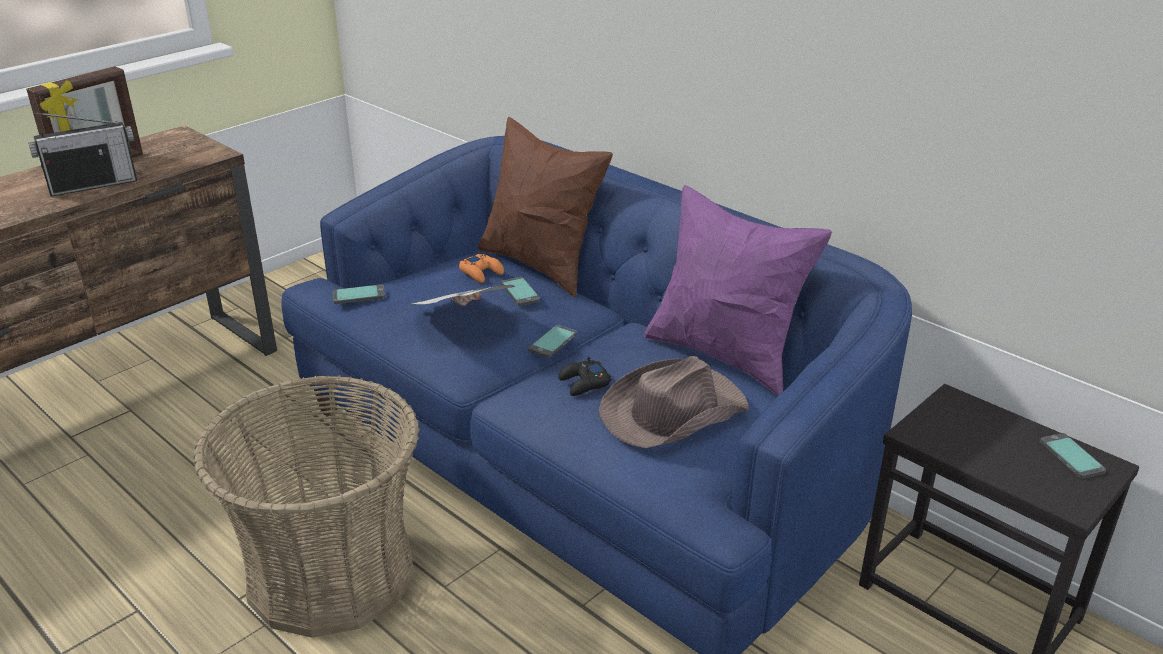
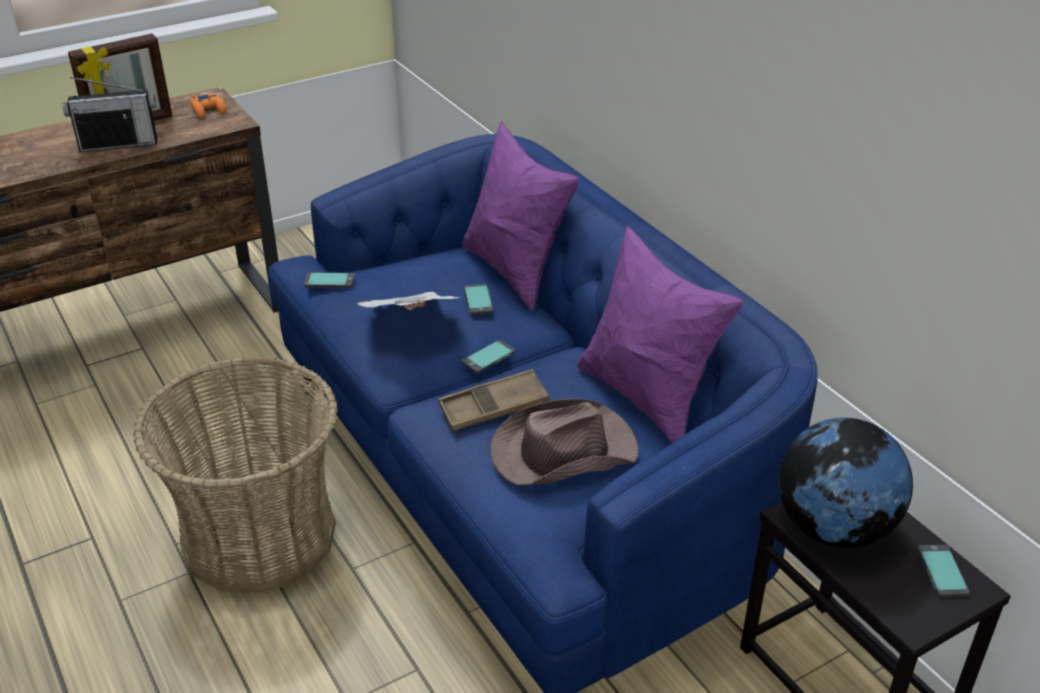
camera: 15 degrees right, 5 degrees up
orange game controller [459,254,504,283] -> orange game controller moved to [190,94,227,118]
brown pillow [478,117,613,297] -> purple pillow [462,122,579,312]
black game controller [558,357,611,396] -> brown tray [438,369,549,431]
none -> globe [779,417,913,548]

